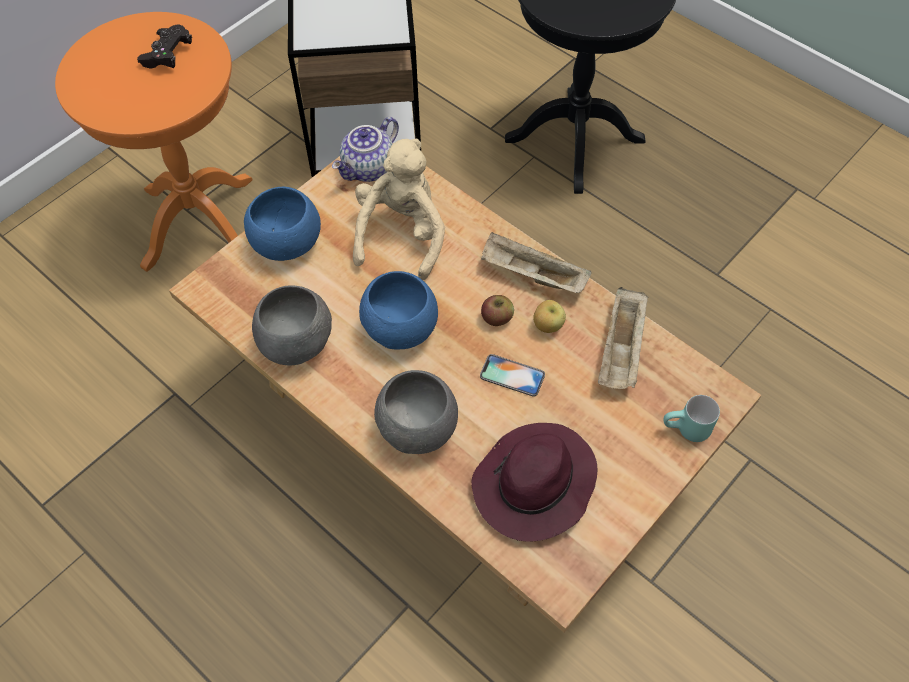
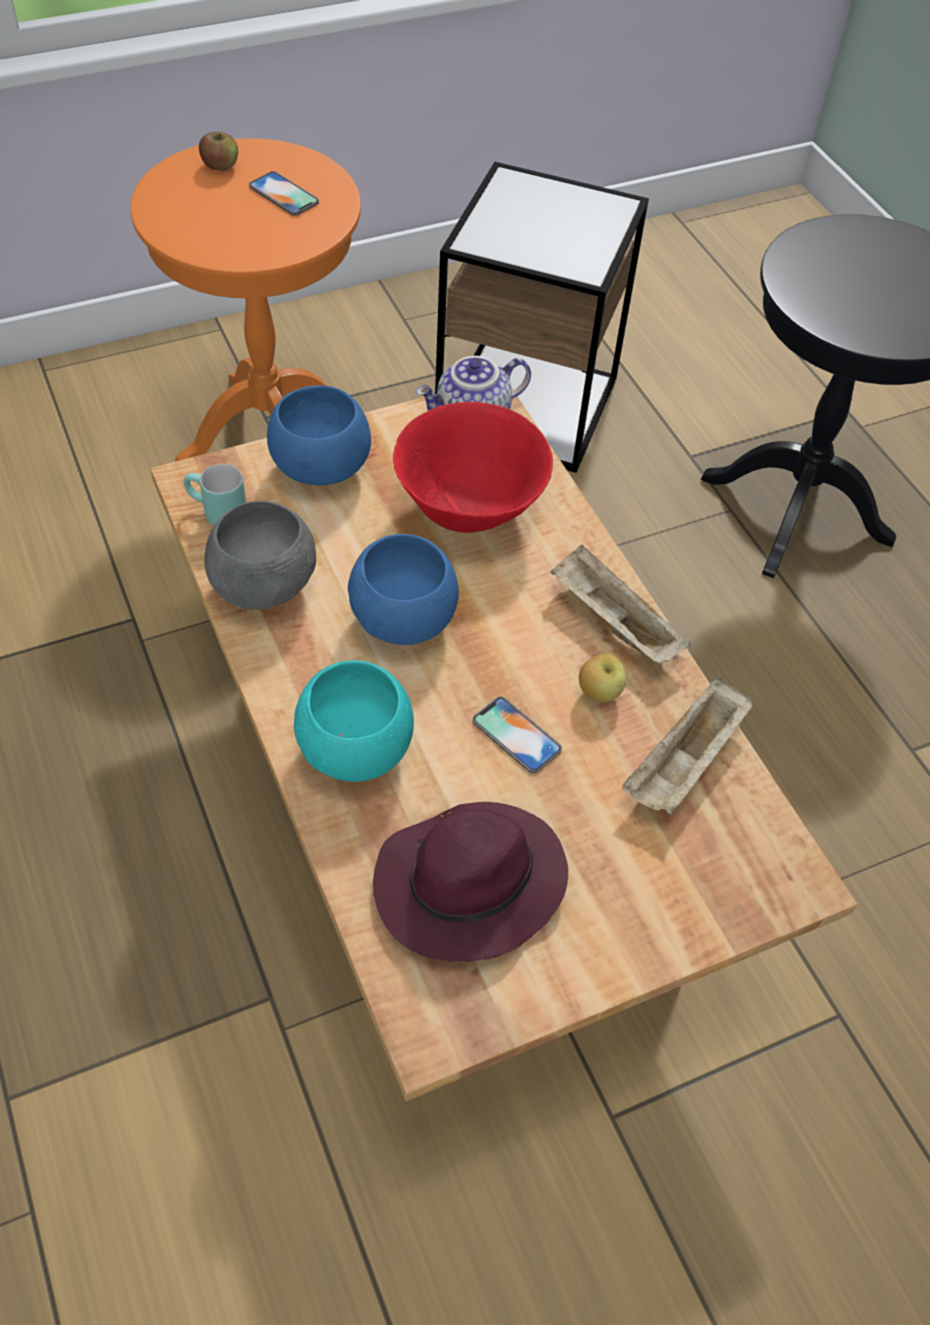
camera: 20 degrees right, 5 degrees down
black game controller [137,24,192,69] -> phone [249,171,319,216]
beige plush toy [353,138,445,280] -> red bowl [393,402,553,533]
grey bowl [374,370,458,454] -> turquoise bowl [294,660,414,782]
apple [481,295,514,326] -> apple moved to [199,132,238,171]
turquoise mug [663,395,720,442] -> turquoise mug moved to [183,464,246,526]

